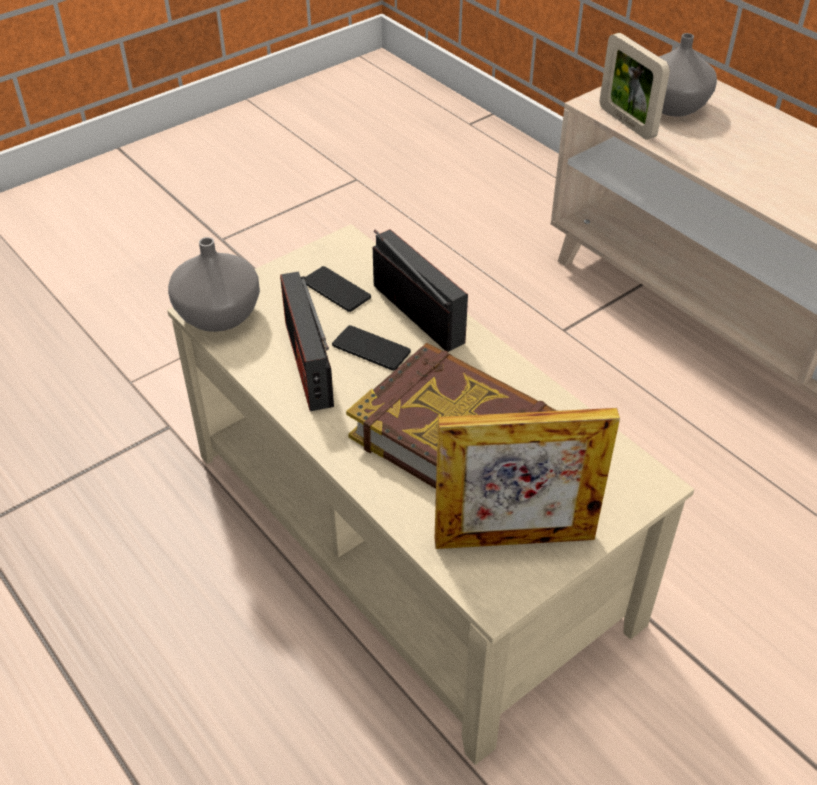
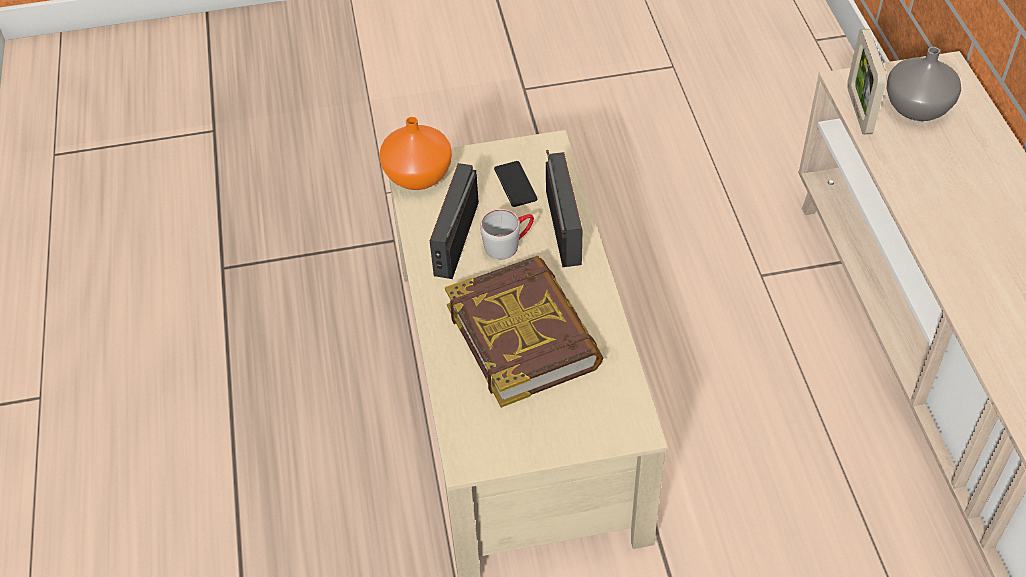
camera: 30 degrees right, 5 degrees up
grey vase [168,237,260,332] -> orange vase [379,117,452,190]
phone [332,325,411,371] -> grey mug [480,209,534,259]
picture frame [435,408,620,549] -> none

